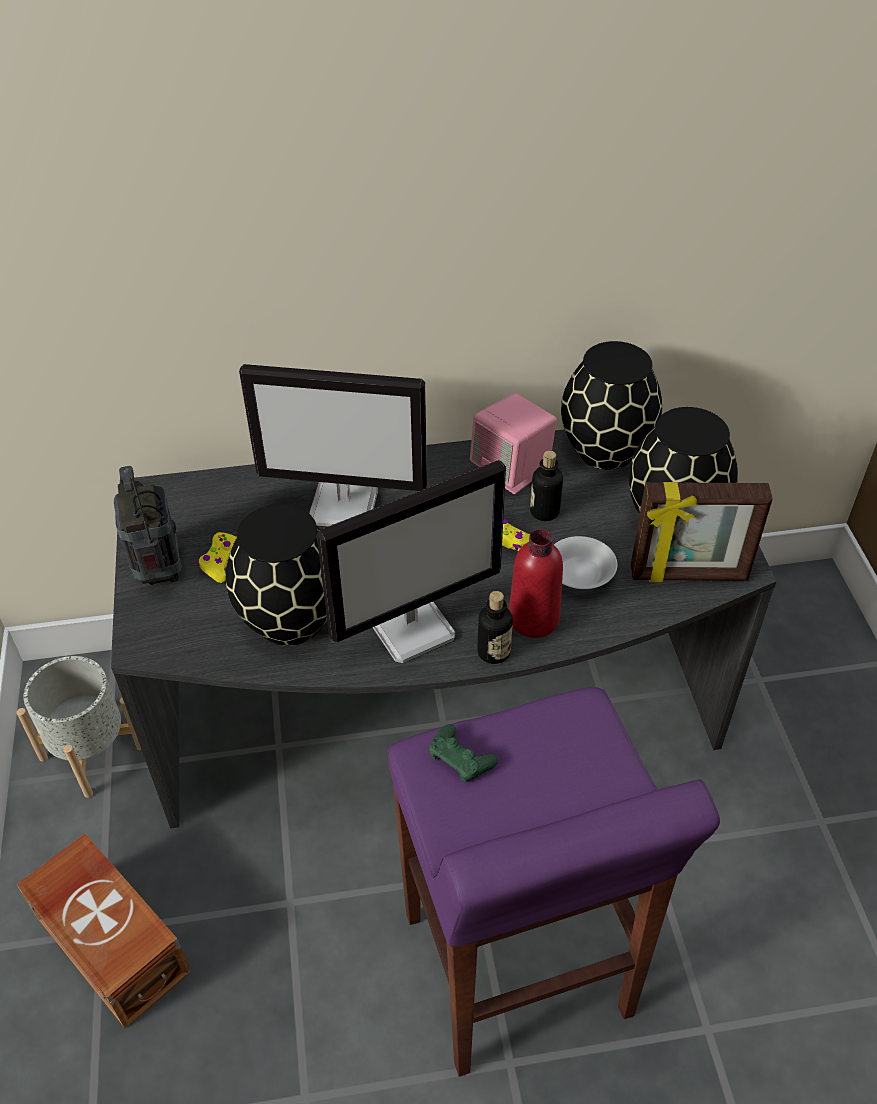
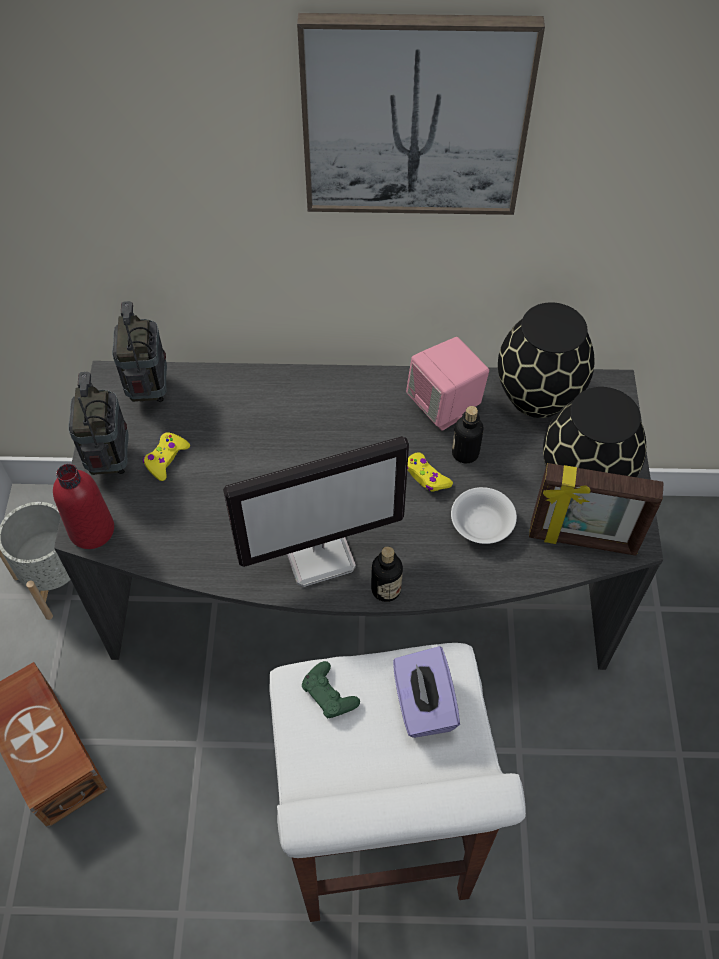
camera: 10 degrees right, 10 degrees up
black vase [226,504,327,646] -> none
monitor [239,364,427,527] -> none
purple stool [388,687,720,1077] -> white stool [270,643,526,922]
red bottle [509,529,563,638] -> red bottle moved to [53,464,114,549]
none -> radio [112,301,167,402]
none -> picture [297,13,545,215]
none -> purple tissue box [393,646,460,738]

